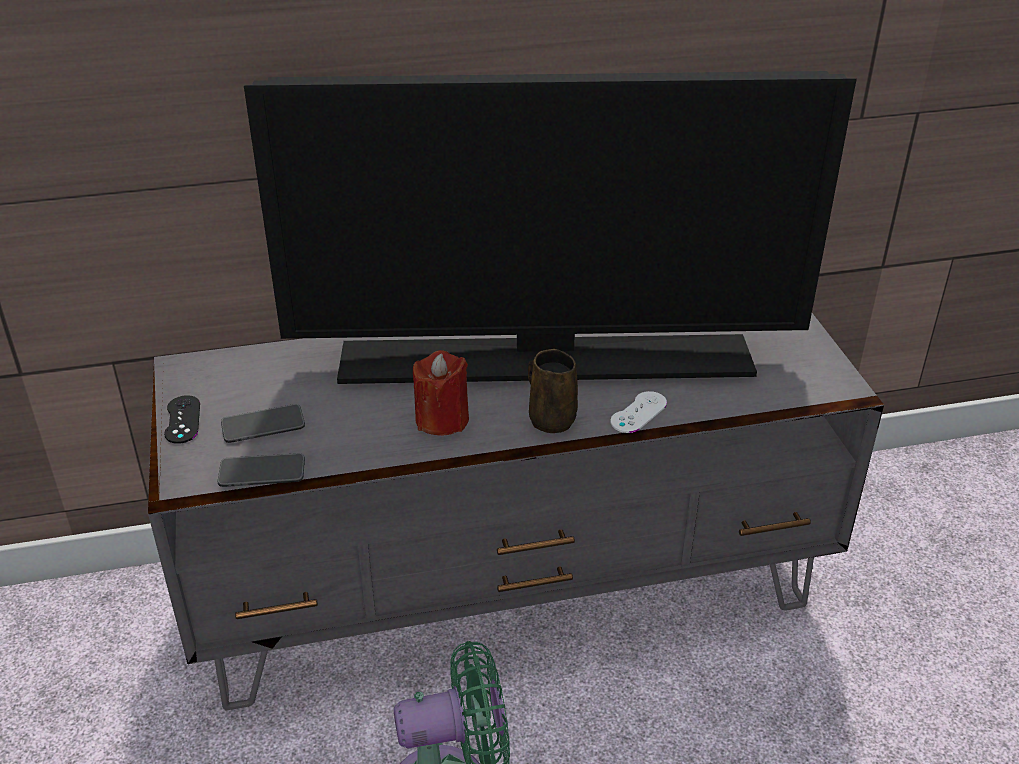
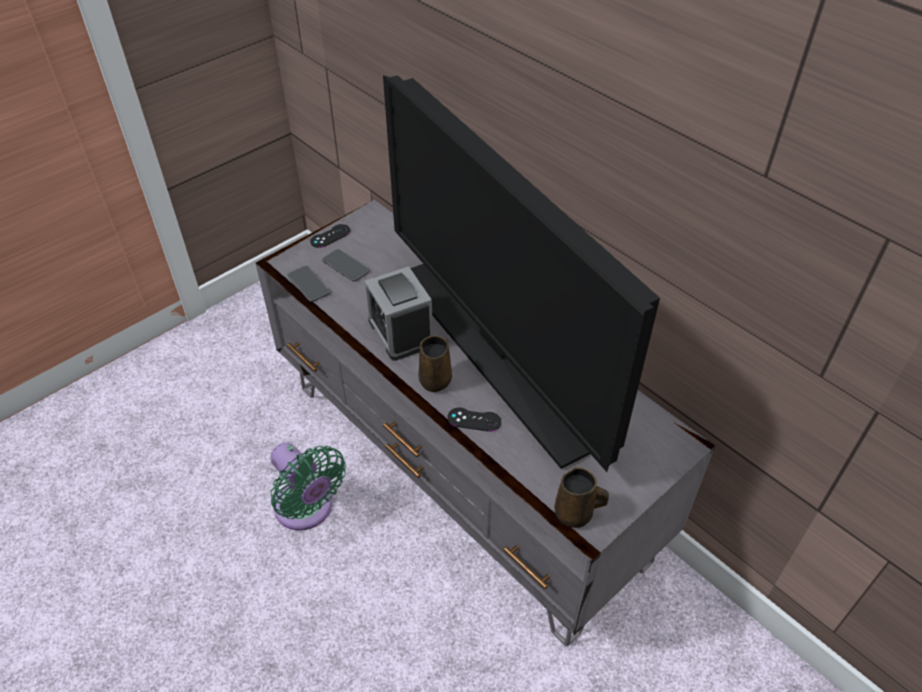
camera: 60 degrees right, 10 degrees up
red candle [413,350,469,436] -> alarm clock [365,266,433,361]
white game controller [610,391,667,433] -> black game controller [447,408,501,432]
none -> brown mug [555,467,609,528]

